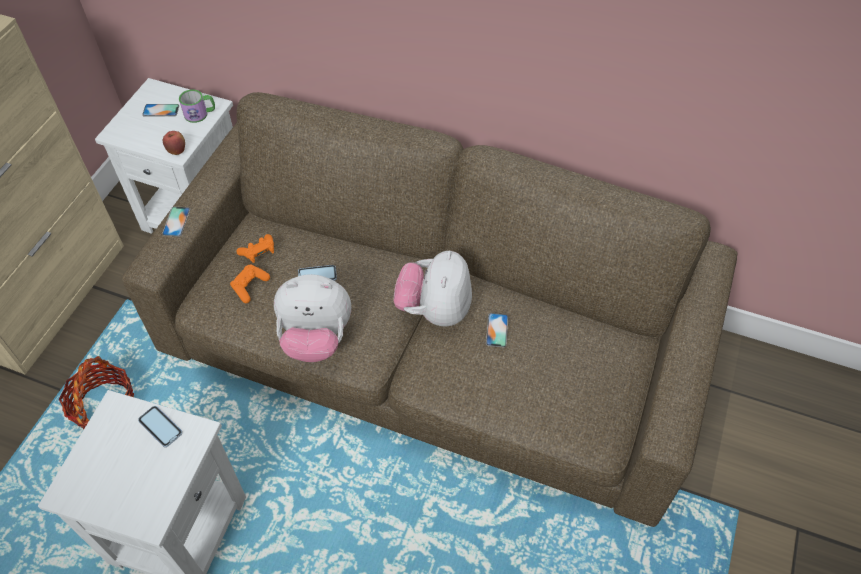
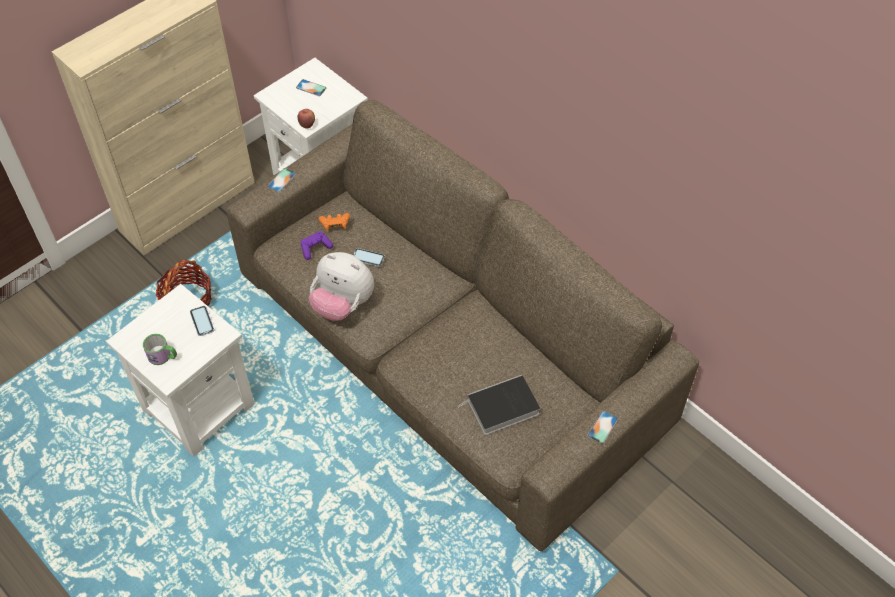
camera: 25 degrees right, 0 degrees up
mug [179,89,215,123] -> mug moved to [143,334,177,365]
orange game controller [230,265,270,303] -> purple game controller [301,231,333,260]
plush toy [394,250,472,326] -> none
phone [486,313,508,347] -> phone moved to [587,411,618,444]
none -> book [458,375,540,435]

